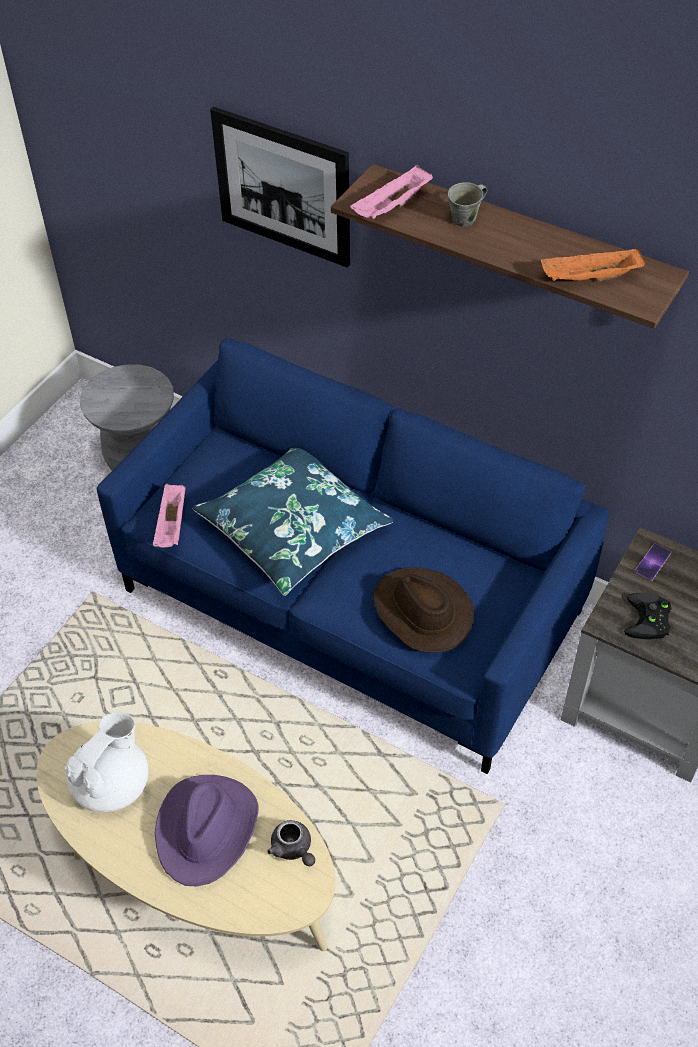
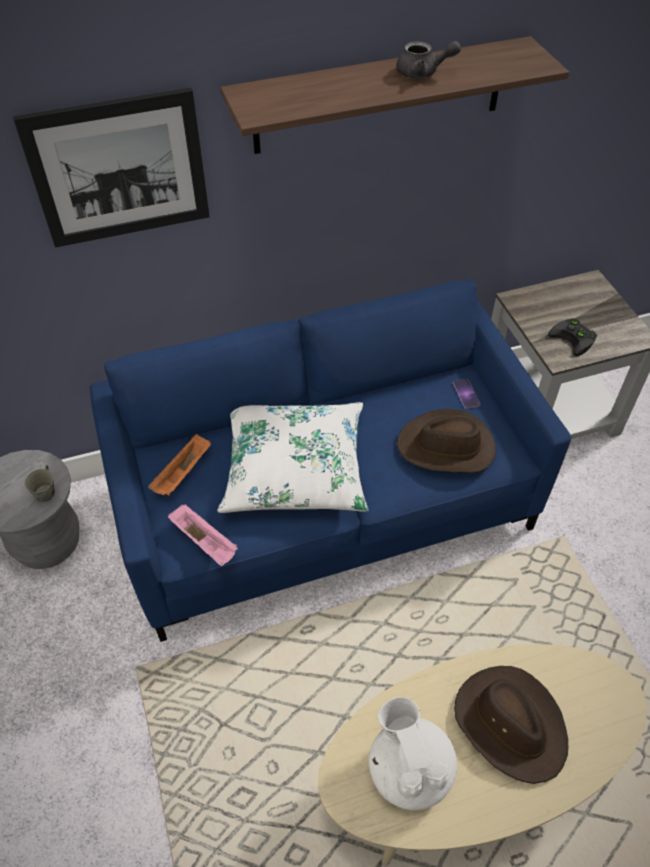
camera: 50 degrees left, 0 degrees up
purple hat [155,775,259,886] -> brown hat [454,666,568,784]
blue pillow [192,448,394,596] -> white pillow [217,402,369,513]
grey teapot [267,820,315,866] -> grey teapot moved to [396,41,461,79]
pink tray [350,165,433,219] -> none
grey mug [448,182,487,227] -> grey mug moved to [24,465,55,502]
orange tray [541,248,645,282] -> orange tray moved to [148,434,211,496]
phone [635,544,671,581] -> phone moved to [453,379,481,409]

